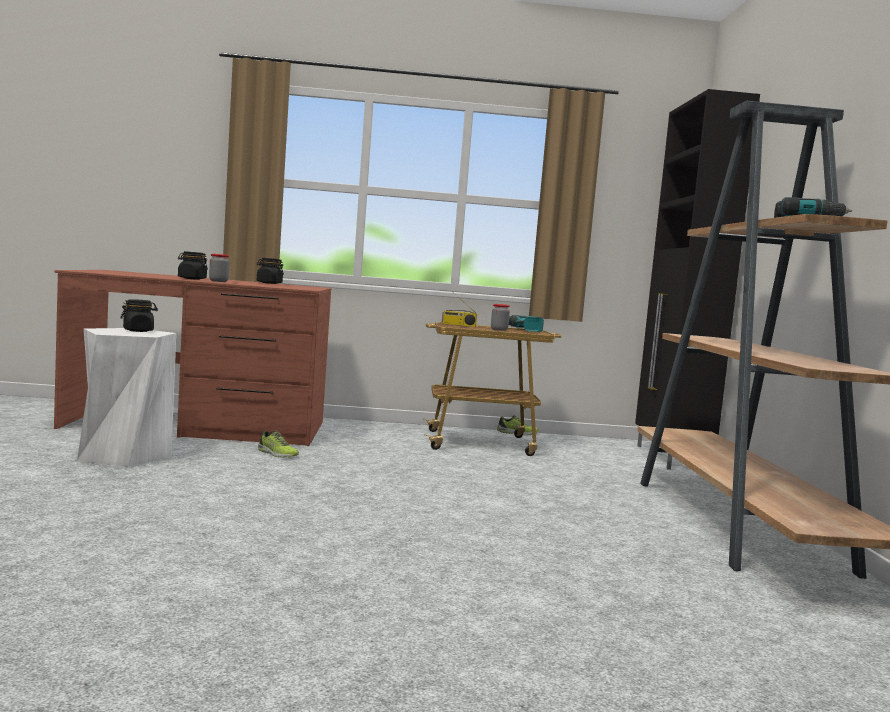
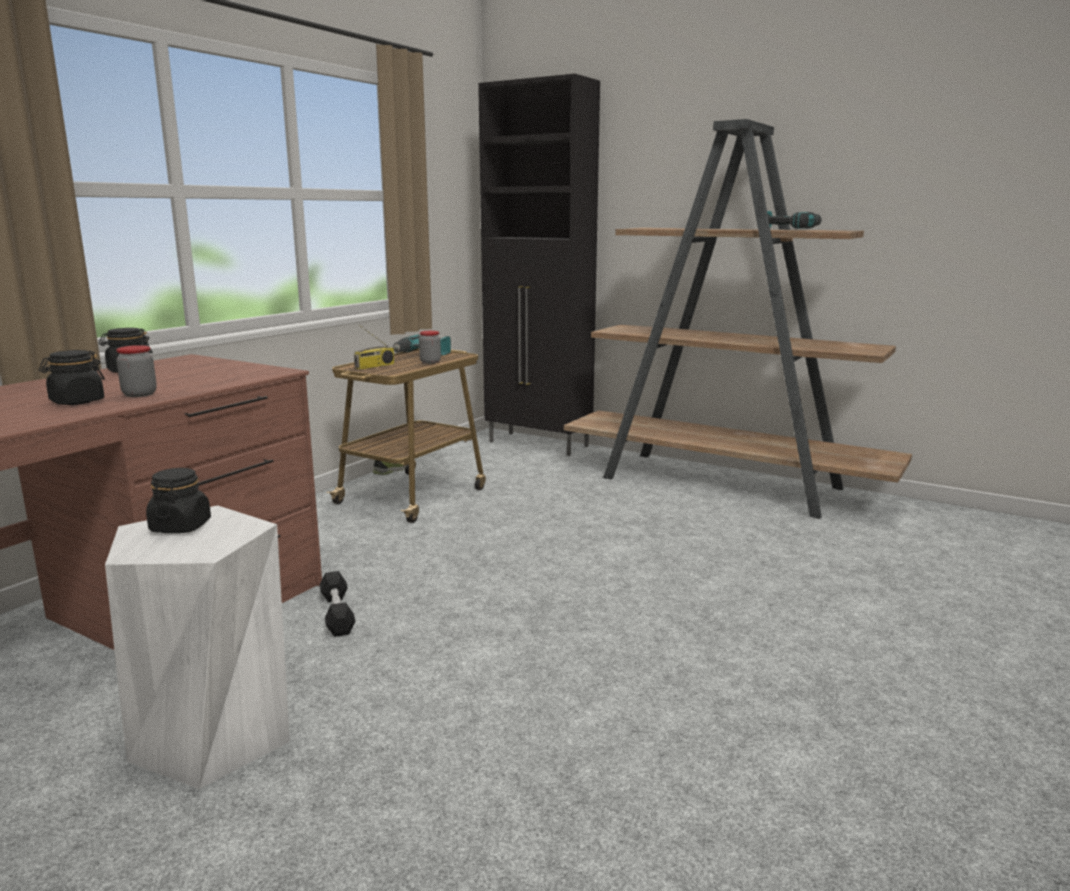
camera: 55 degrees left, 10 degrees up
shoe [258,430,299,457] -> black dumbbell [319,571,355,637]

